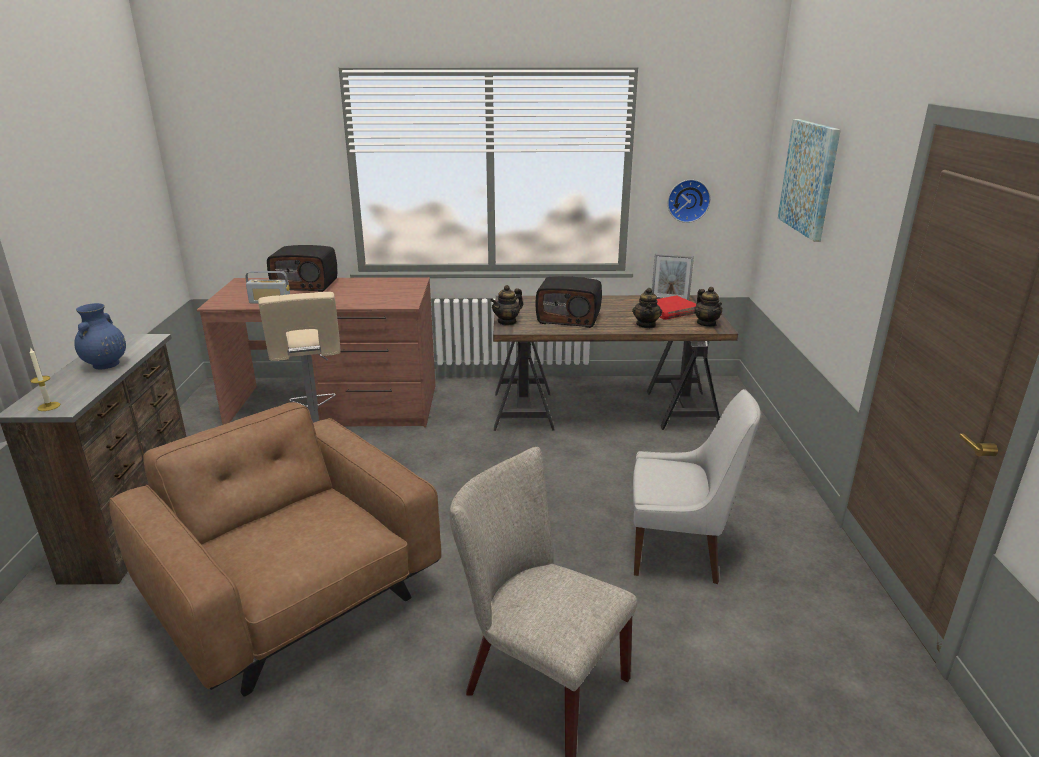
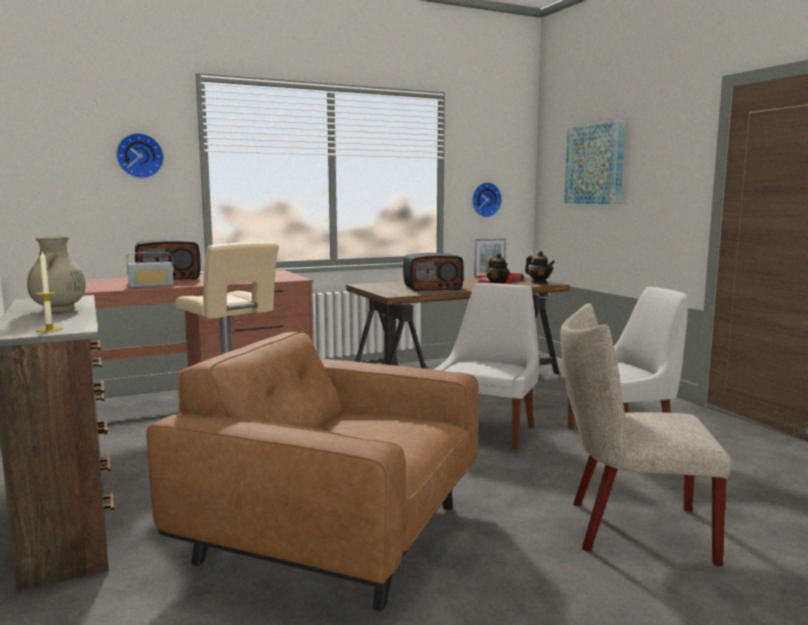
camera: 25 degrees left, 15 degrees down
blue vase [74,303,126,369] -> beige vase [27,237,86,312]
teapot [490,285,523,326] -> none
none -> wall clock [116,133,164,179]
none -> white chair [433,283,539,451]

